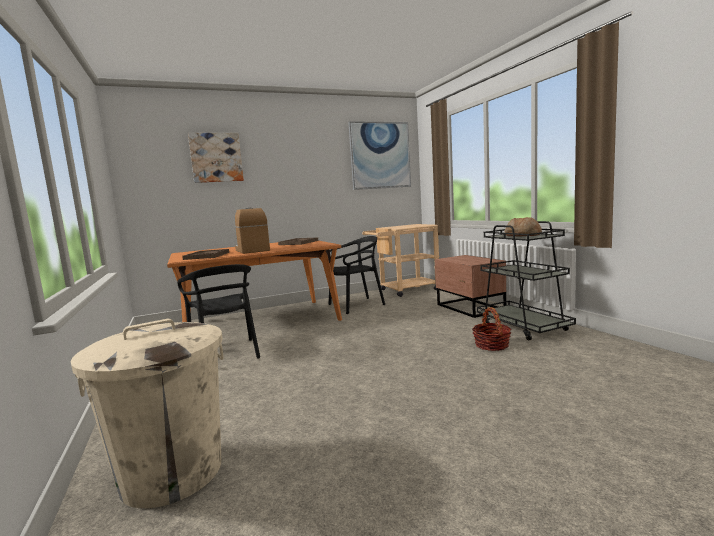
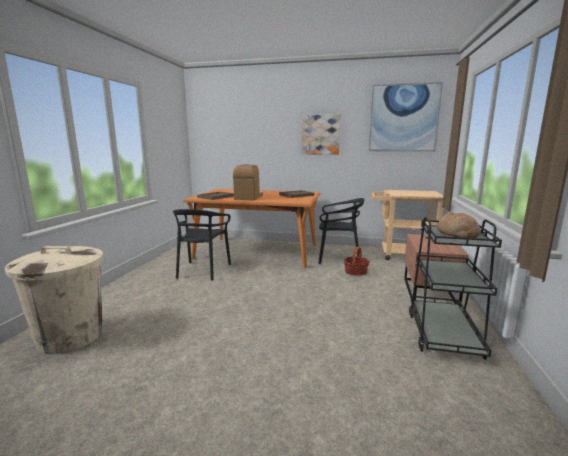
camera: 35 degrees right, 5 degrees up
picture [188,133,244,183] -> picture moved to [301,114,341,155]
basket [472,307,511,351] -> basket moved to [344,247,369,276]

